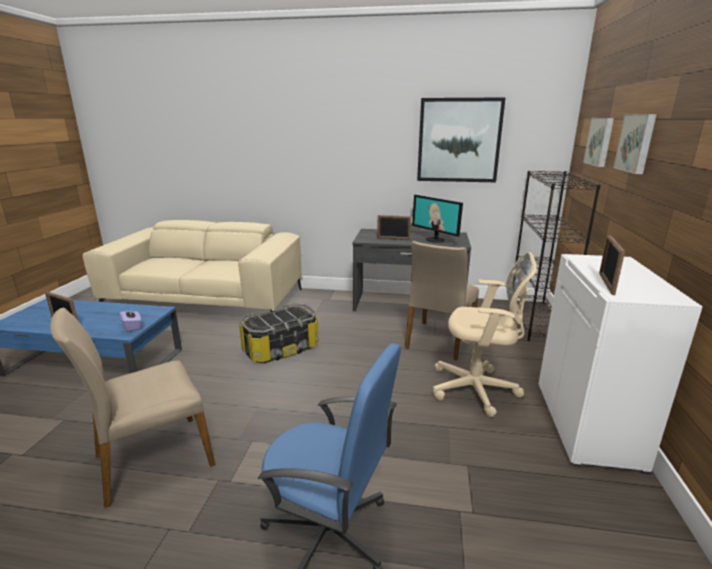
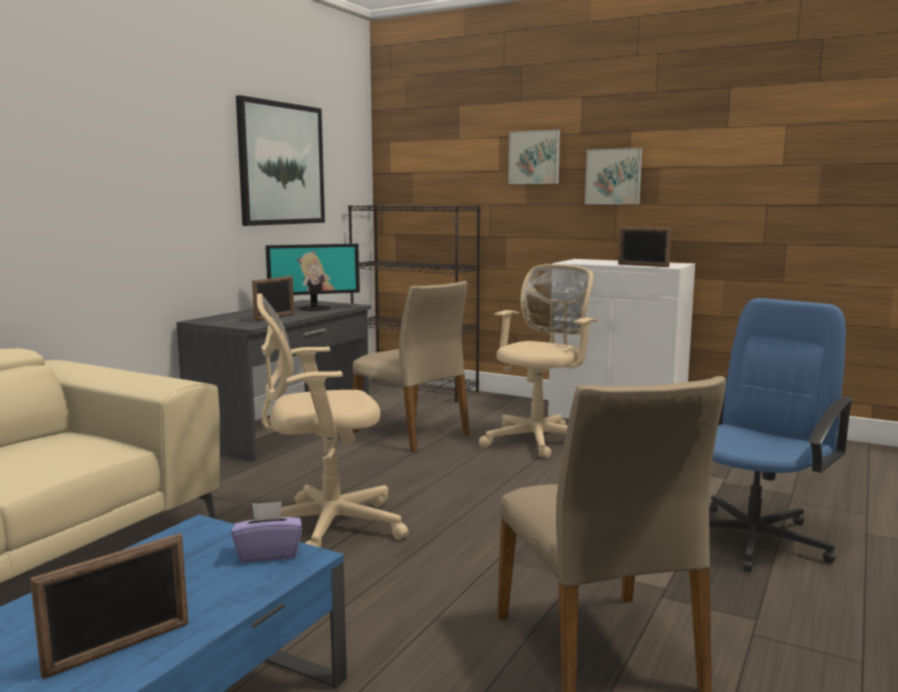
camera: 70 degrees left, 10 degrees down
storage box [239,303,319,363] -> beige office chair [257,293,409,548]
picture [583,118,614,167] -> picture moved to [585,148,642,204]

